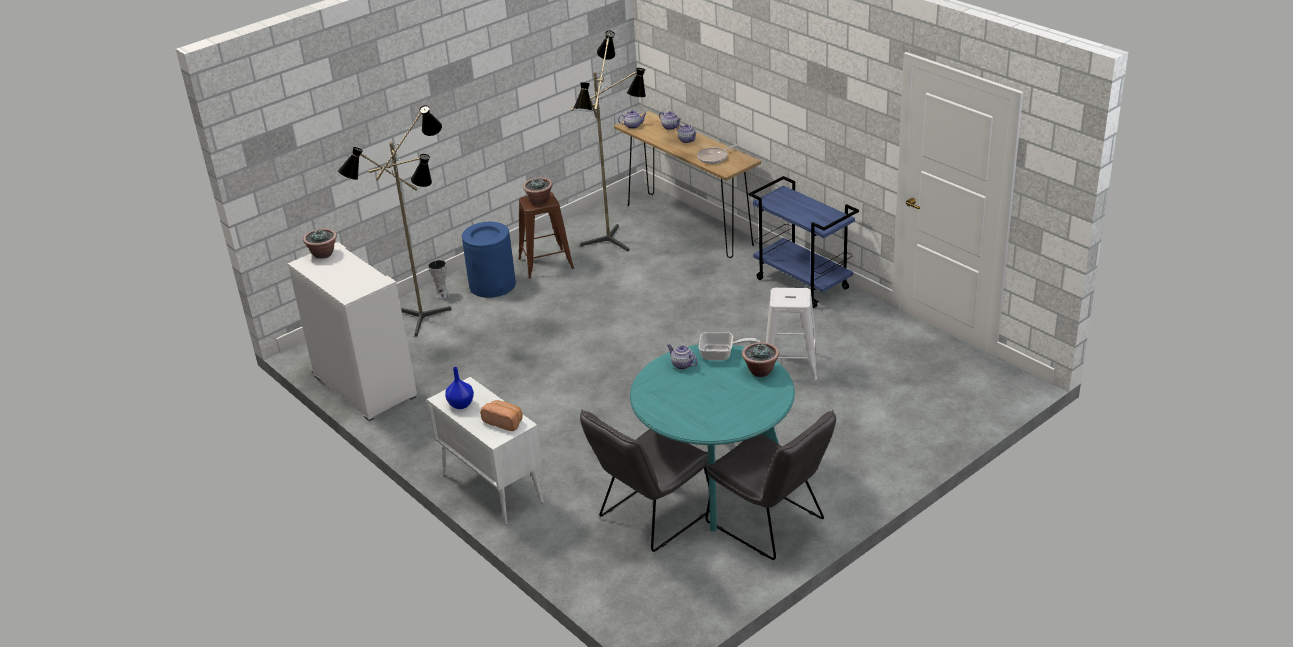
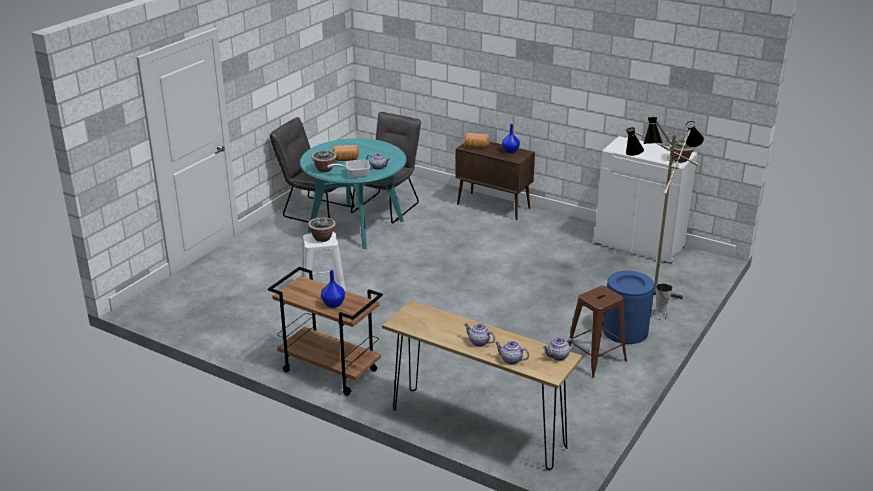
camera: 160 degrees right, 5 degrees down
white cabinet [427,377,544,525] -> brown cabinet [455,142,535,220]
potted plant [523,177,553,204] -> potted plant moved to [308,217,336,242]
floor lamp [571,31,646,252] -> none
frying pan [697,144,738,164] -> none
blue cart [749,176,859,308] -> brown cart [268,267,383,396]
none -> blue vase [321,270,345,308]
none -> bread [332,145,359,161]

